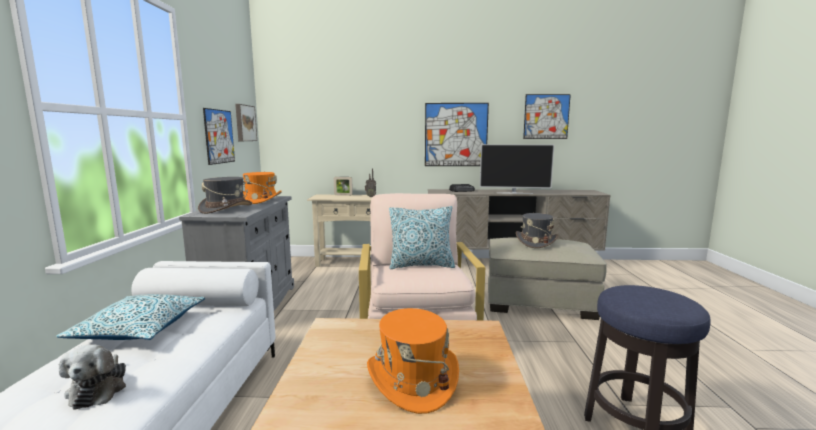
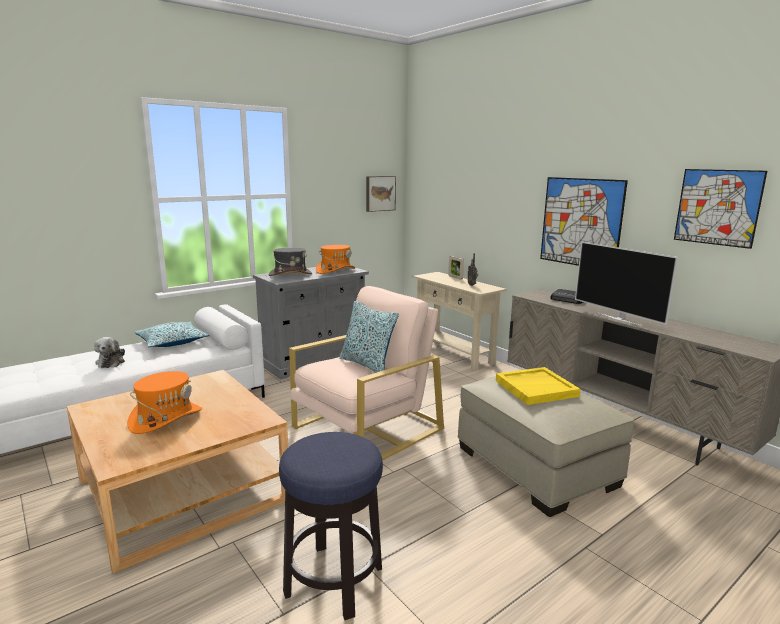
camera: 50 degrees right, 5 degrees up
plush toy [59,344,126,410] -> plush toy turned 45 degrees counterclockwise [94,337,125,368]
picture [203,108,235,165] -> none
grey hat [516,213,558,248] -> yellow tray [496,367,581,405]

